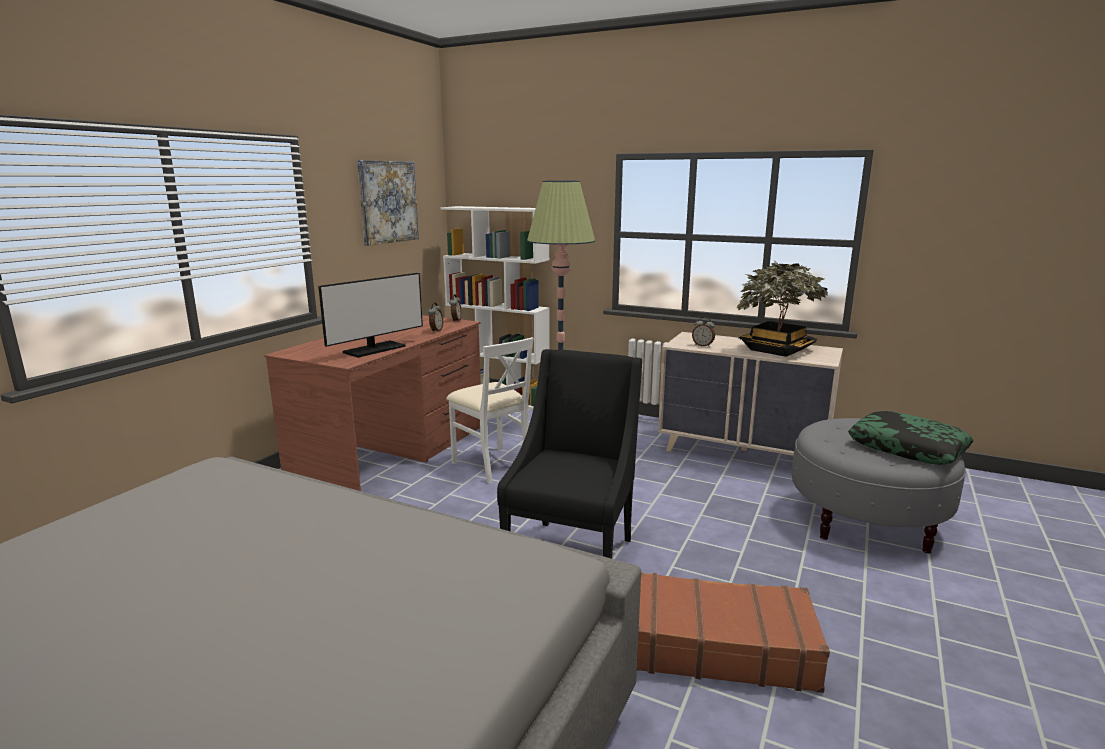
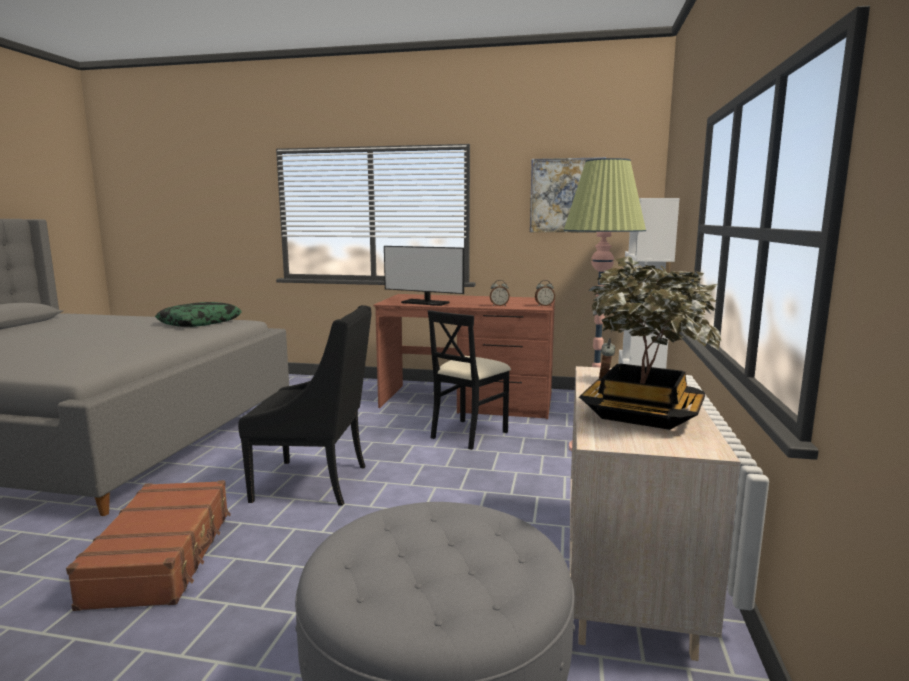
camera: 75 degrees right, 5 degrees down
white chair [446,337,534,484] -> black chair [428,310,511,450]
pillow [848,411,974,465] -> pillow moved to [155,302,242,327]

